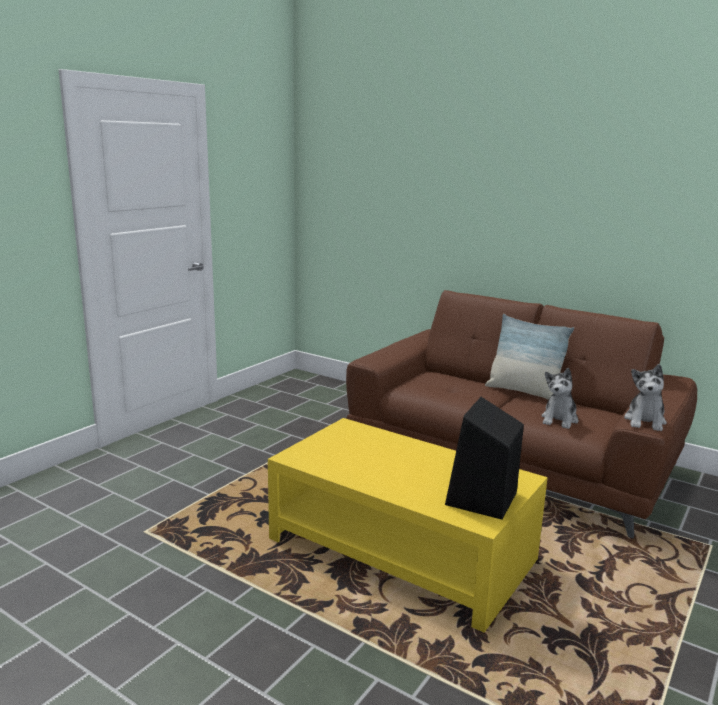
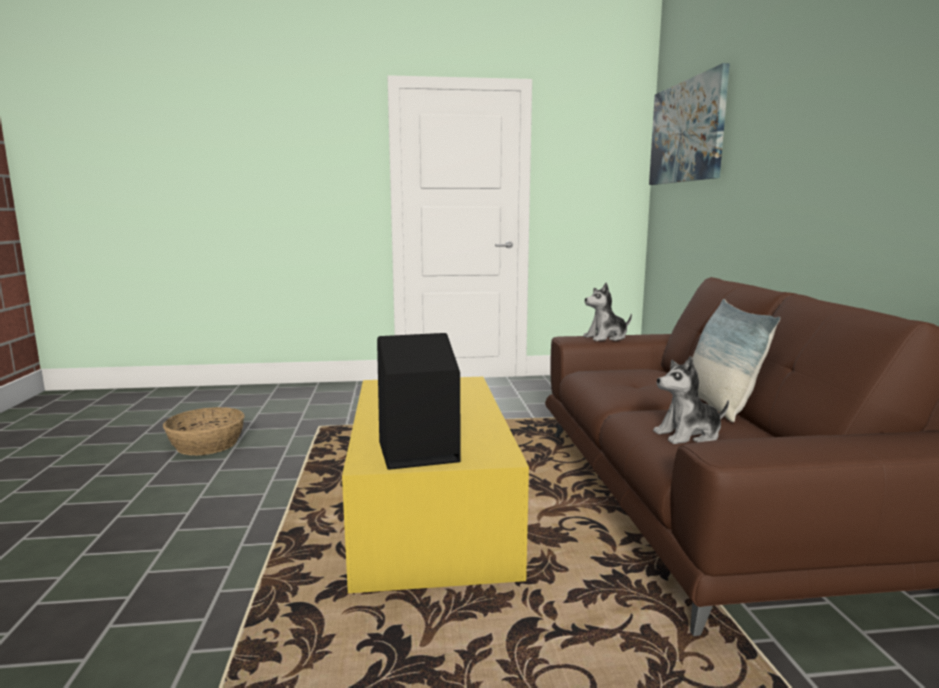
camera: 50 degrees right, 5 degrees down
plush toy [624,364,667,431] -> plush toy moved to [583,283,632,341]
none -> basket [163,407,245,456]
none -> picture [649,63,730,185]

